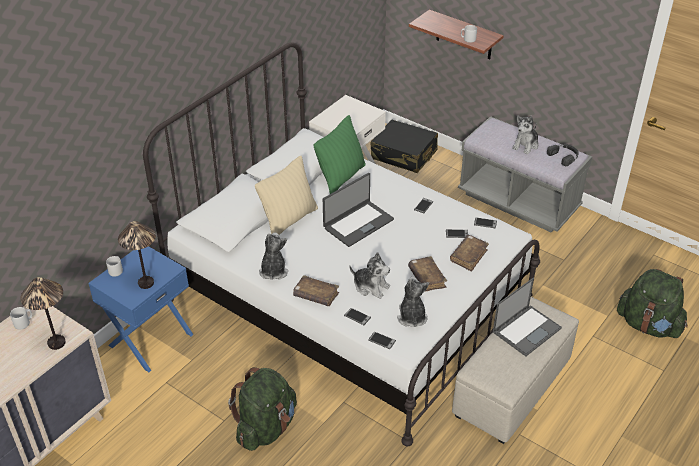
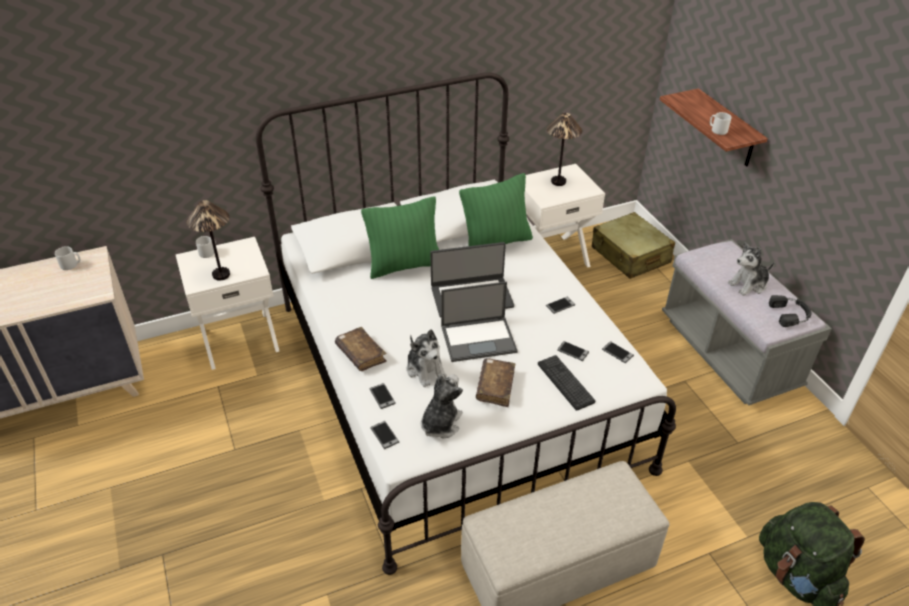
camera: 30 degrees right, 0 degrees up
table lamp [20,277,65,350] -> table lamp moved to [547,113,582,186]
blue nightstand [88,246,193,372] -> white nightstand [176,237,280,370]
green backpack [228,367,297,451] -> none
beige pillow [255,156,318,235] -> green pillow [361,197,439,279]
plush toy [259,233,288,280] -> none
black suitcase [371,119,438,173] -> beige suitcase [592,212,675,279]
brown book [450,235,489,272] -> keyboard [538,355,595,411]
laptop [493,278,562,356] -> laptop moved to [441,281,518,362]

